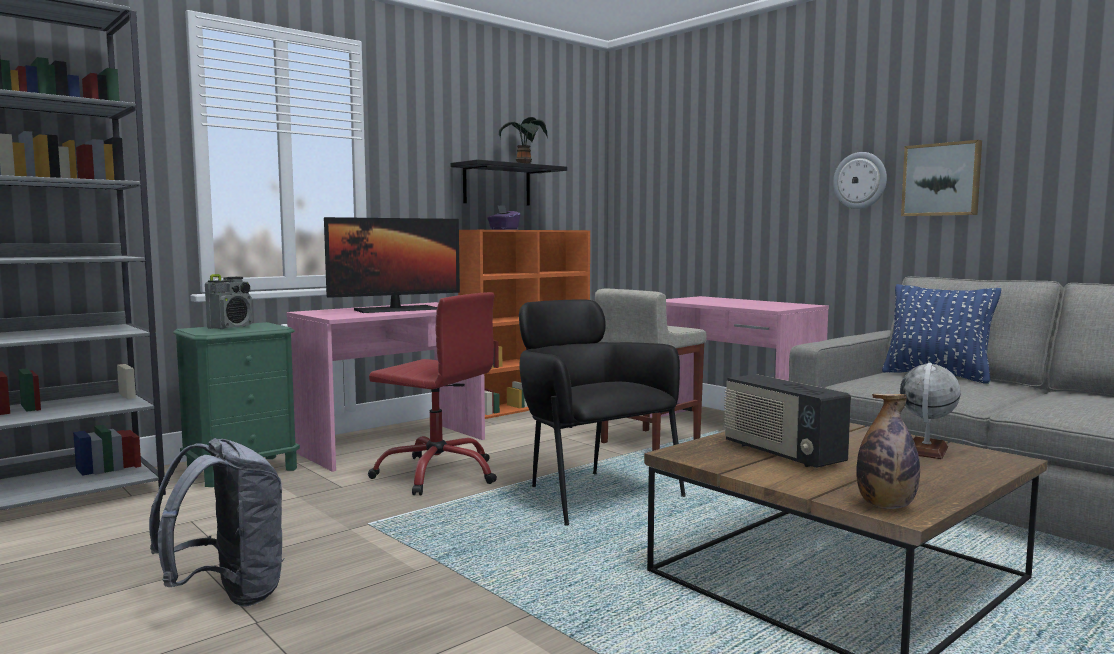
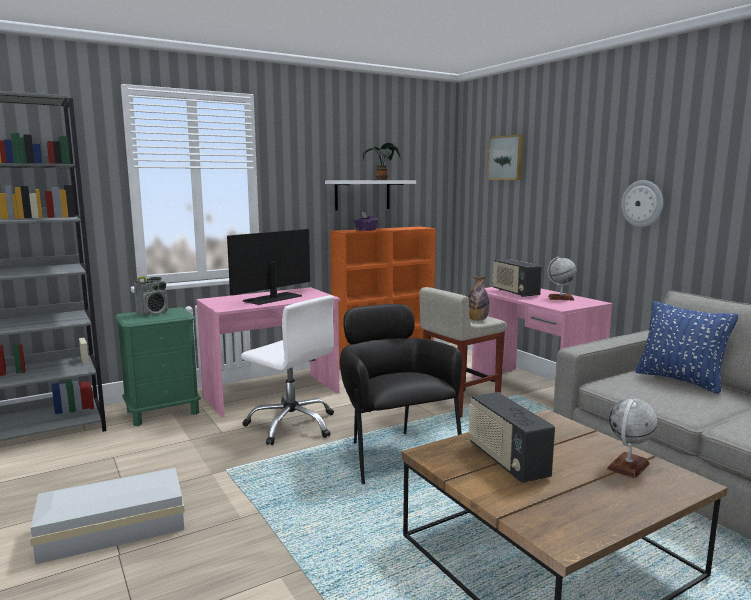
camera: 10 degrees right, 5 degrees up
grey backpack [149,438,285,606] -> white storage box [30,468,185,565]
monitor [324,217,460,313] -> monitor turned 150 degrees clockwise [227,229,310,305]
red office chair [368,292,497,495] -> white office chair [241,295,334,445]
black shelf [451,159,567,206] -> white shelf [325,181,416,211]
bottle [856,394,920,509] -> bottle moved to [468,277,489,321]
picture [901,140,982,216] -> picture moved to [488,134,524,180]
none -> radio [492,259,542,297]
none -> globe [547,256,576,300]

